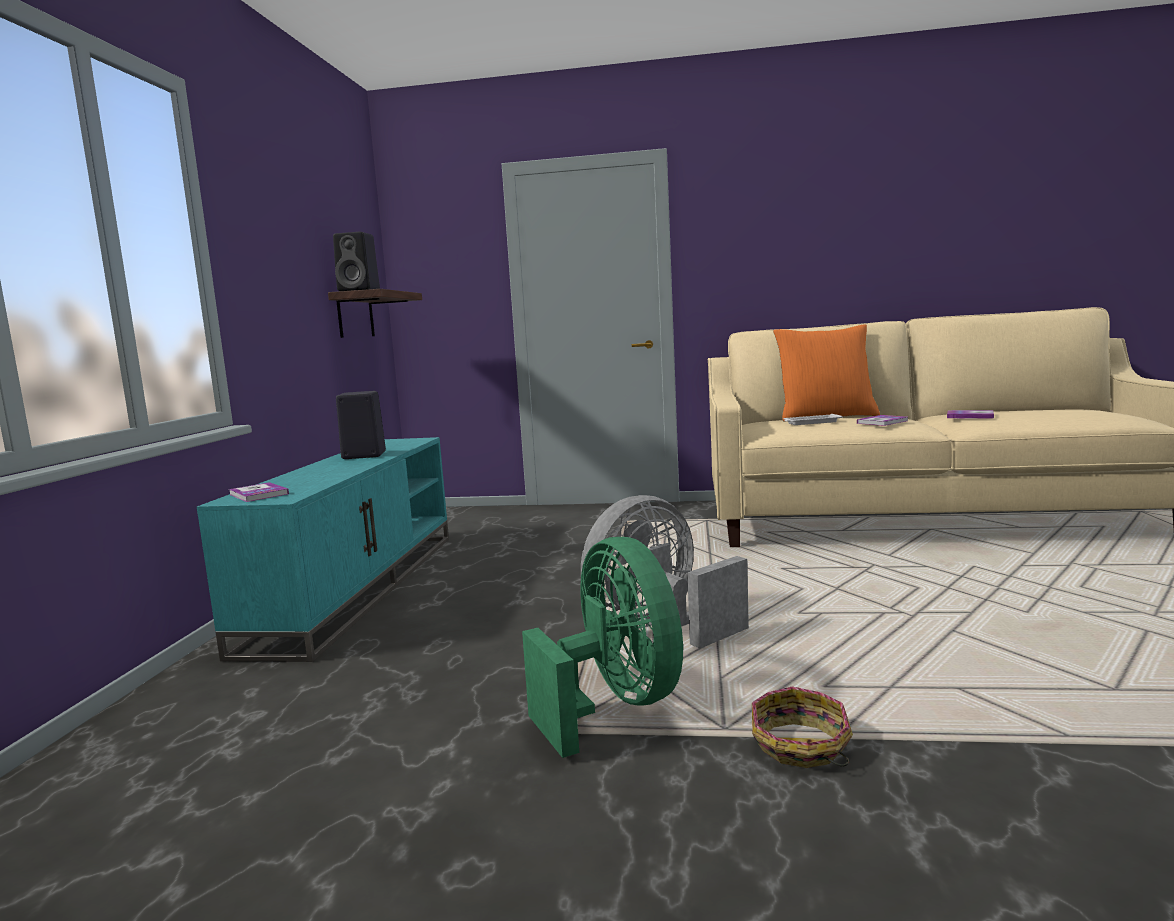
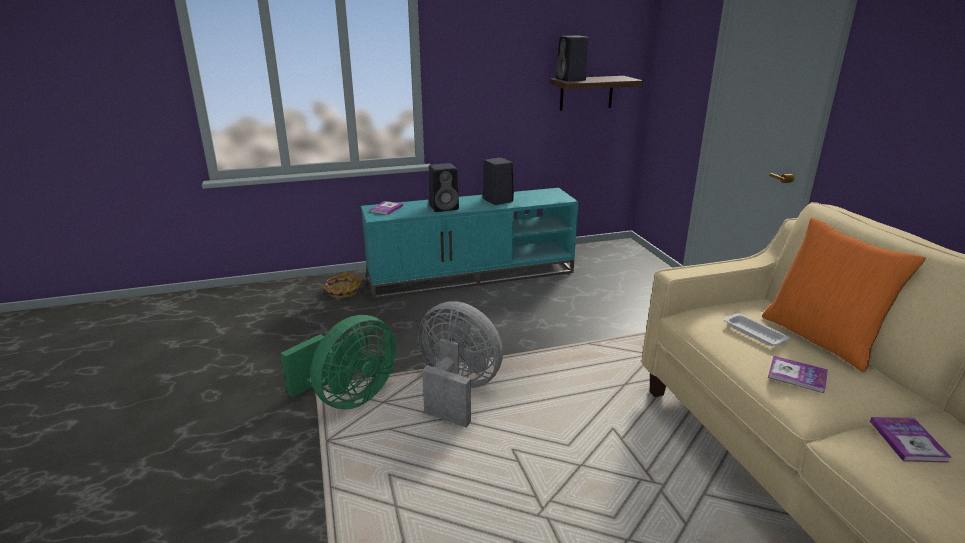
camera: 65 degrees right, 15 degrees up
basket [752,686,853,768] -> basket moved to [323,272,362,298]
none -> black speaker [429,163,459,212]

